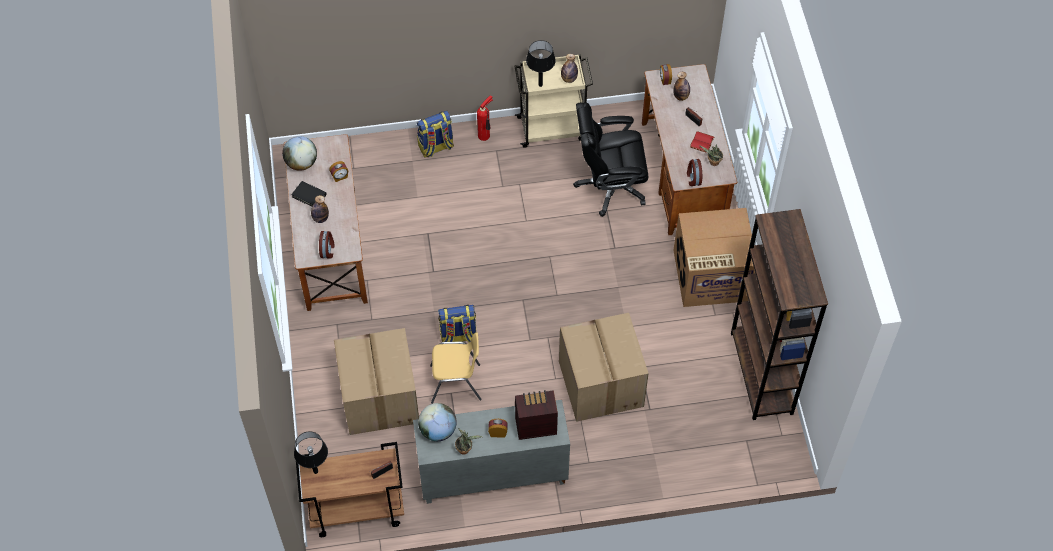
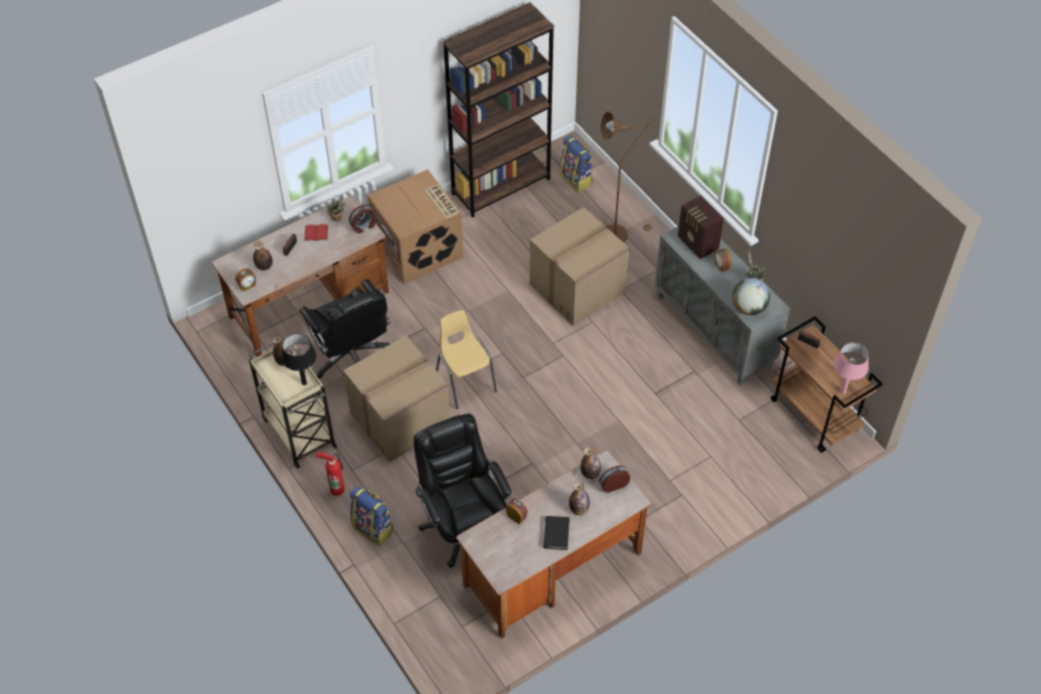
camera: 115 degrees left, 5 degrees down
globe [282,136,317,171] -> none
black table lamp [294,432,328,474] -> pink table lamp [834,343,869,394]
cardboard box [334,328,419,435] -> cardboard box moved to [343,335,450,462]
yellow chair [430,333,482,404] -> yellow chair moved to [436,310,497,409]
backpack [438,305,476,343] -> backpack moved to [560,135,593,192]
none -> black office chair [414,414,511,568]
none -> bottle [580,447,601,479]
none -> brown floor lamp [601,112,655,243]

